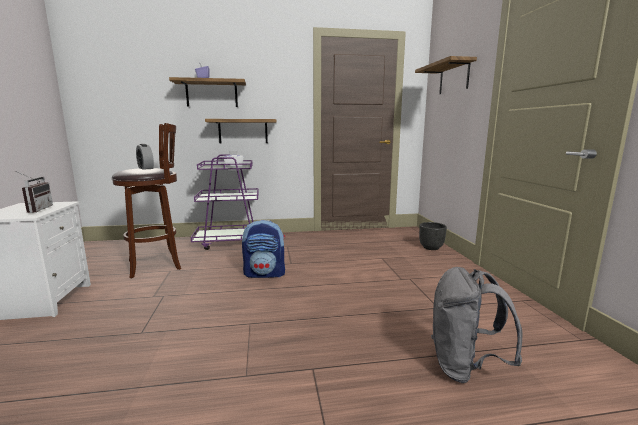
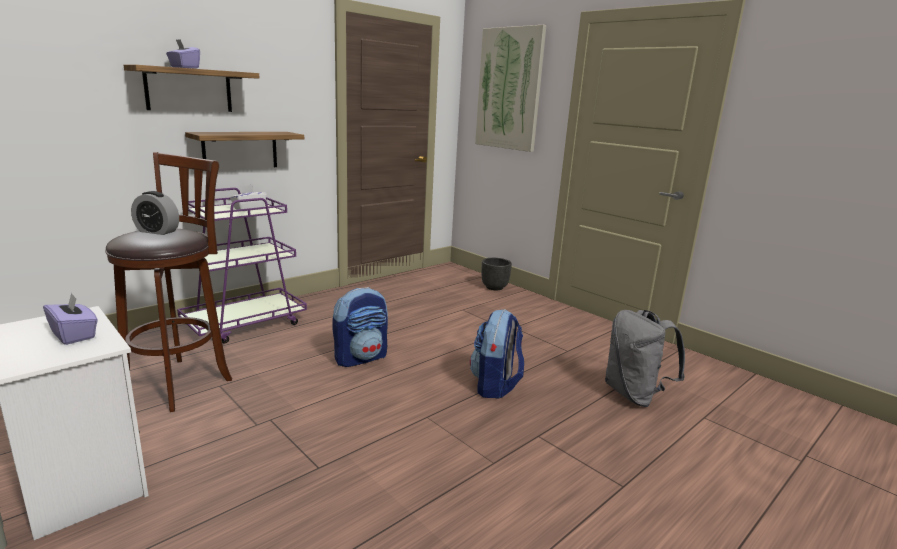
camera: 35 degrees left, 5 degrees up
radio [15,171,53,213] -> purple tissue box [43,292,98,345]
shelf [415,56,477,94] -> picture [475,25,546,152]
none -> backpack [470,310,524,399]

